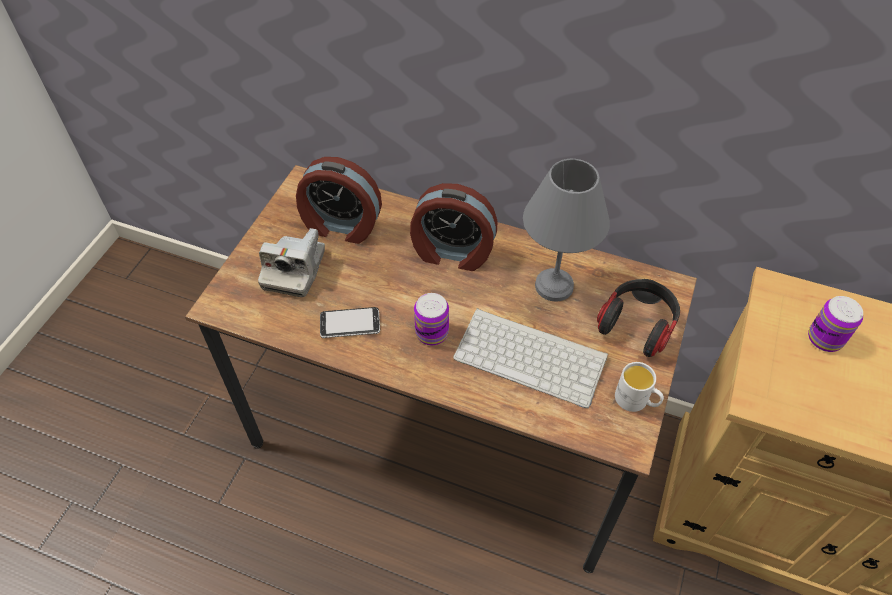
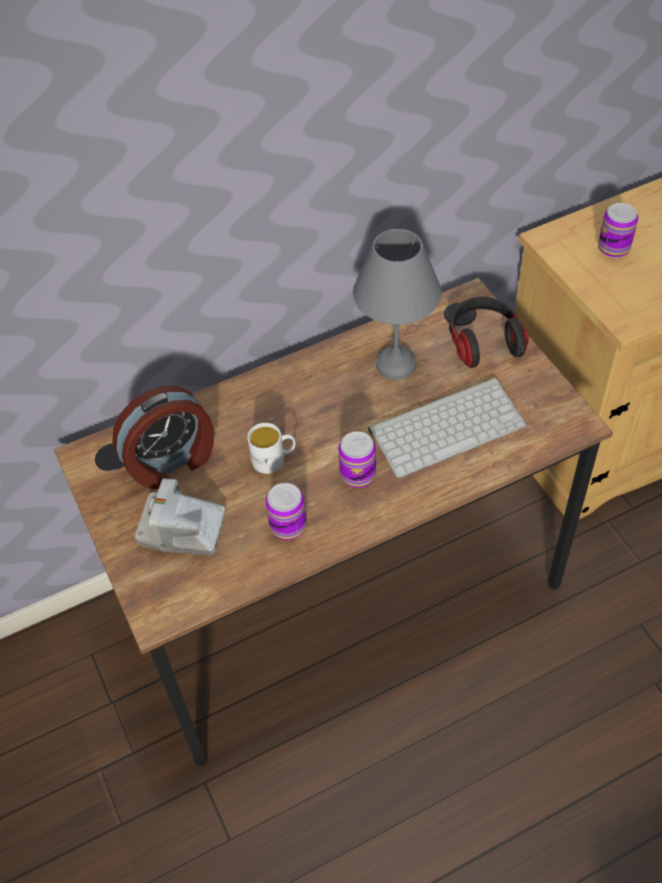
camera: 45 degrees left, 0 degrees up
camera [258,228,325,297] -> camera turned 135 degrees clockwise [135,478,225,555]
phone [320,307,380,338] -> can [266,483,307,540]
alarm clock [410,183,497,271] -> none
white mug [615,362,664,412] -> white mug moved to [247,423,295,474]

